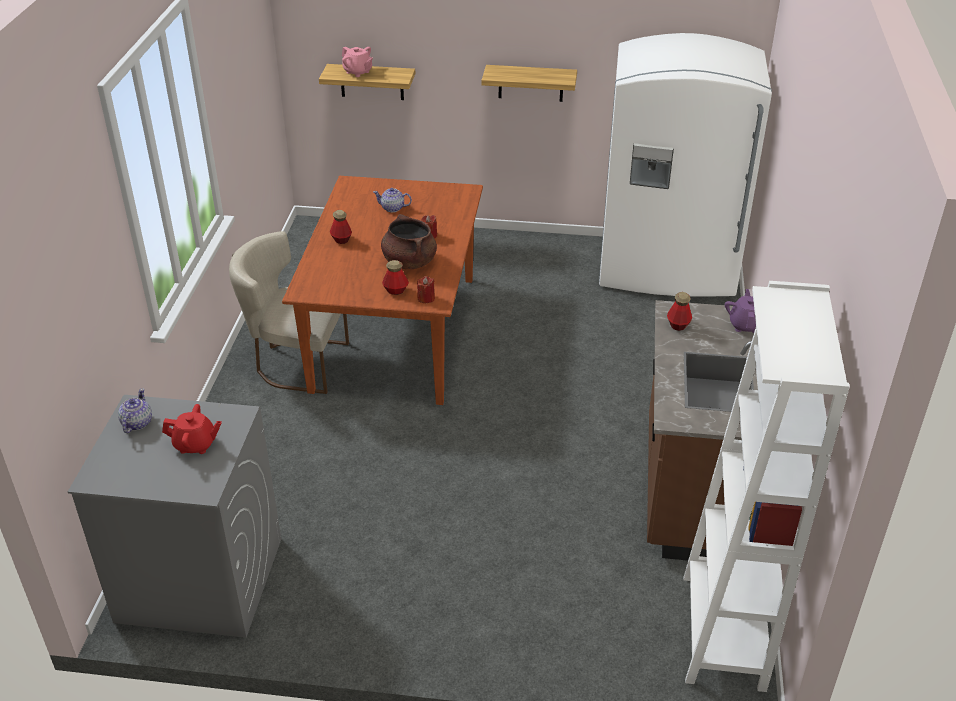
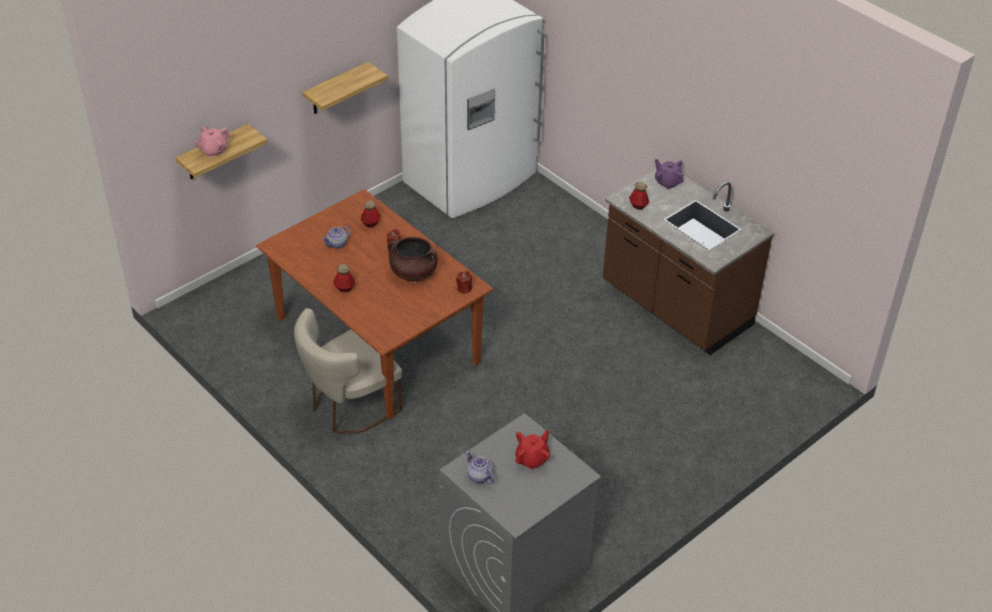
camera: 50 degrees left, 5 degrees up
pink teapot [342,47,373,77] -> pink teapot turned 150 degrees clockwise [193,127,230,158]
bottle [382,260,409,295] -> bottle moved to [360,200,381,228]
white bookcase [683,281,850,692] -> none

